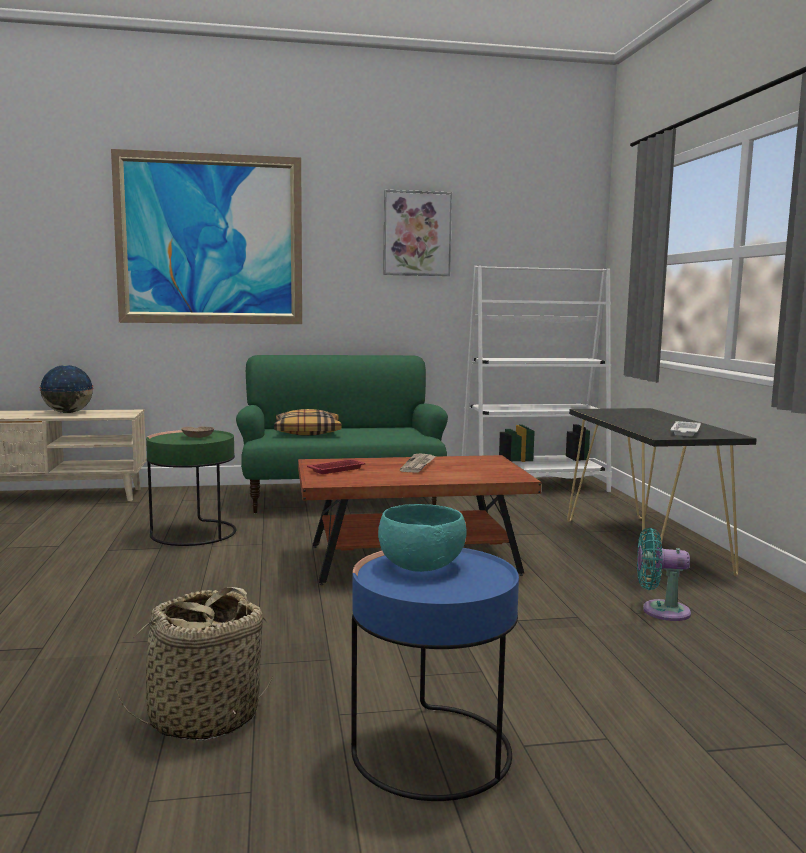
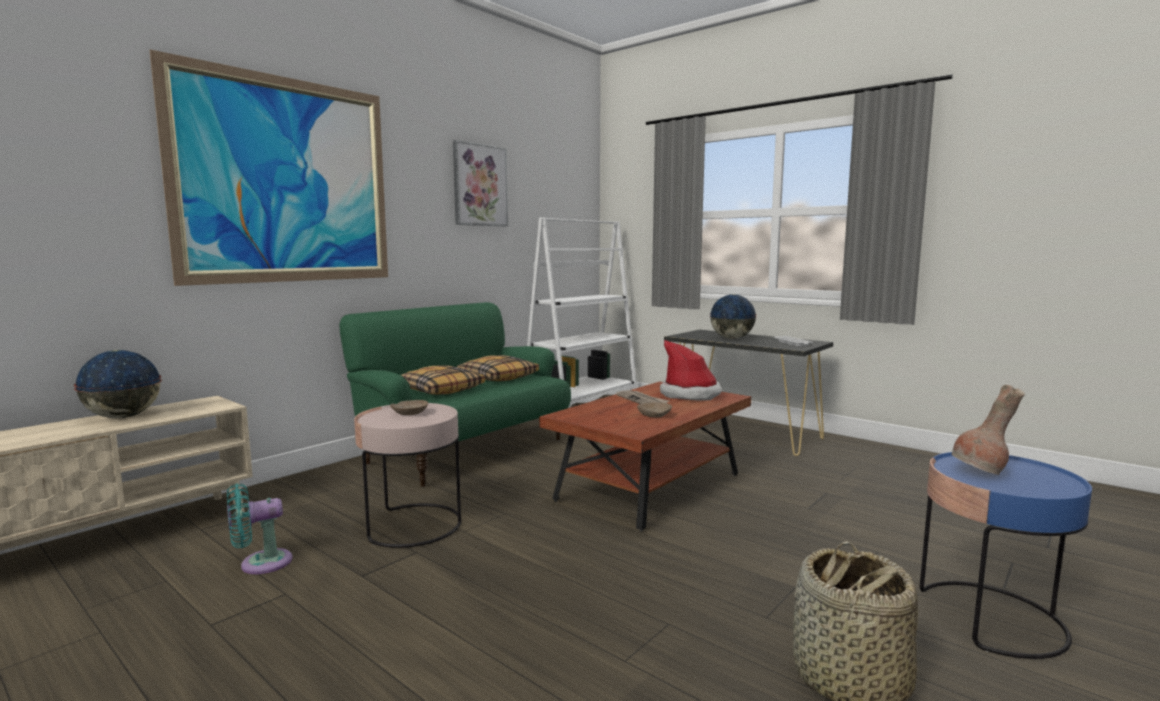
camera: 40 degrees left, 0 degrees up
green side table [146,430,236,546] -> pink side table [354,403,462,548]
red tray [307,459,366,474] -> none
turquoise bowl [378,504,467,572] -> brown vase [951,385,1025,475]
turquoise fan [637,528,691,621] -> turquoise fan moved to [227,484,293,574]
none -> pillow [457,355,539,381]
none -> beige bowl [637,402,672,418]
none -> hat [660,340,722,401]
none -> globe [709,294,757,339]

